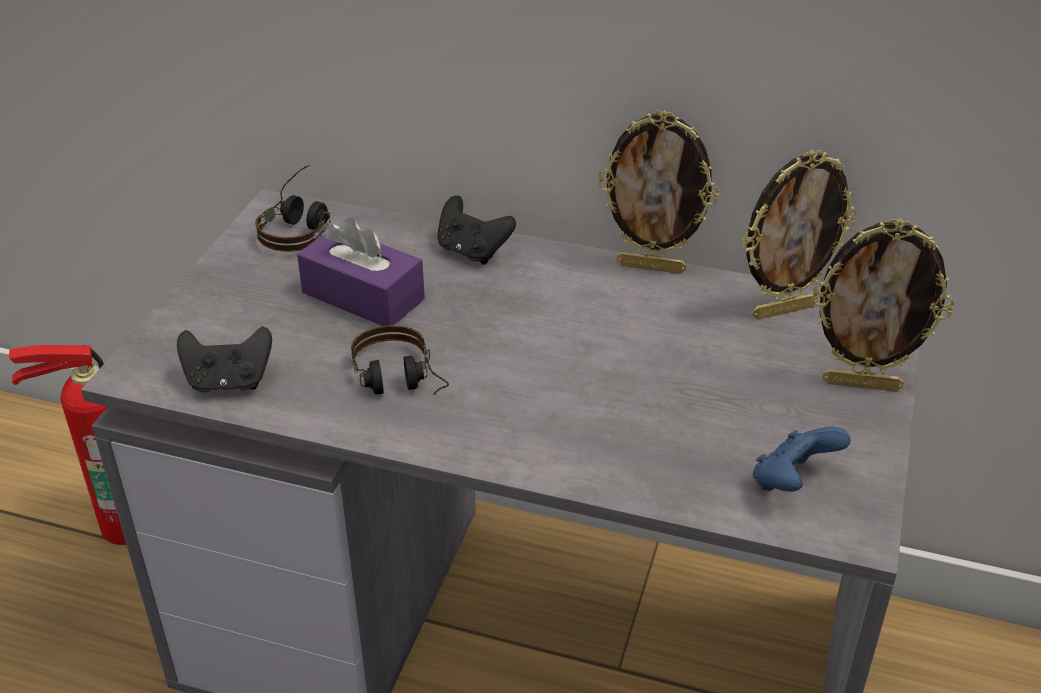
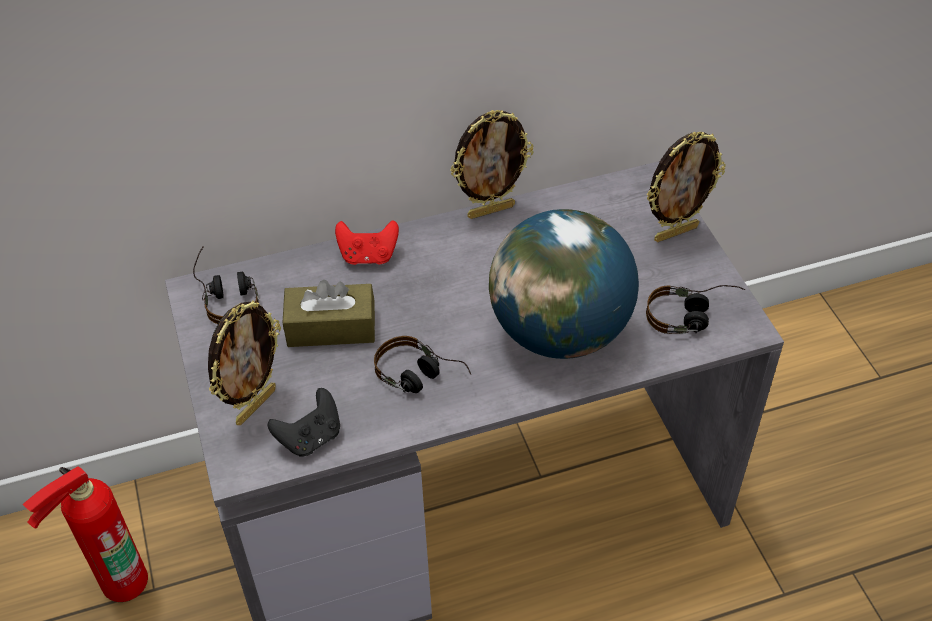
camera: 35 degrees left, 10 degrees up
purple tissue box [297,217,425,326] -> brown tissue box [283,280,375,347]
black game controller [437,195,516,265] -> red game controller [335,220,399,265]
picture frame [742,149,857,319] -> picture frame moved to [208,300,281,425]
blue game controller [753,427,851,492] -> headphones [646,285,745,334]
none -> globe [489,209,639,359]

